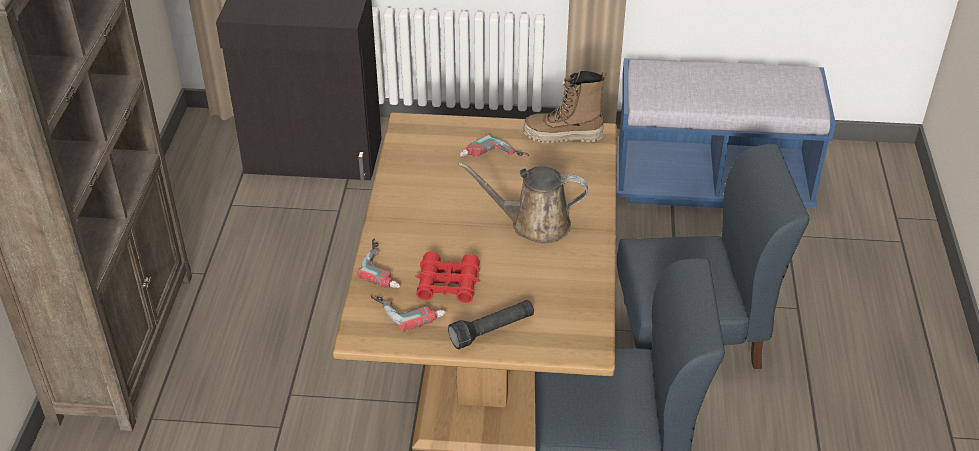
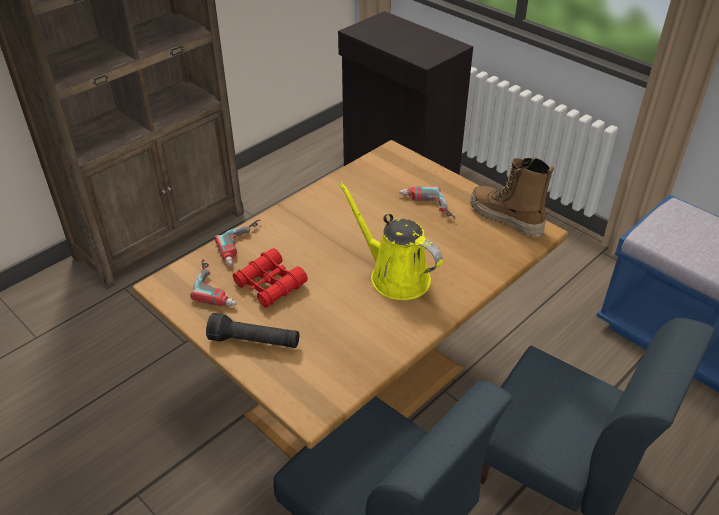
camera: 40 degrees right, 0 degrees up
brown watering can [458,162,588,243] -> yellow watering can [338,181,443,300]

